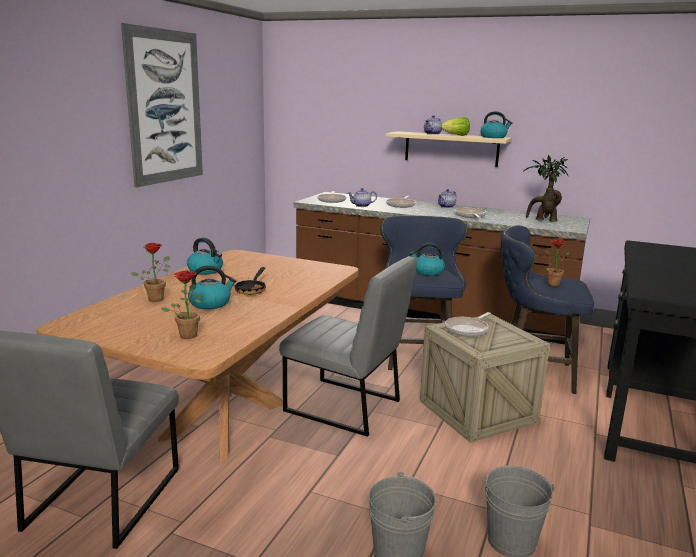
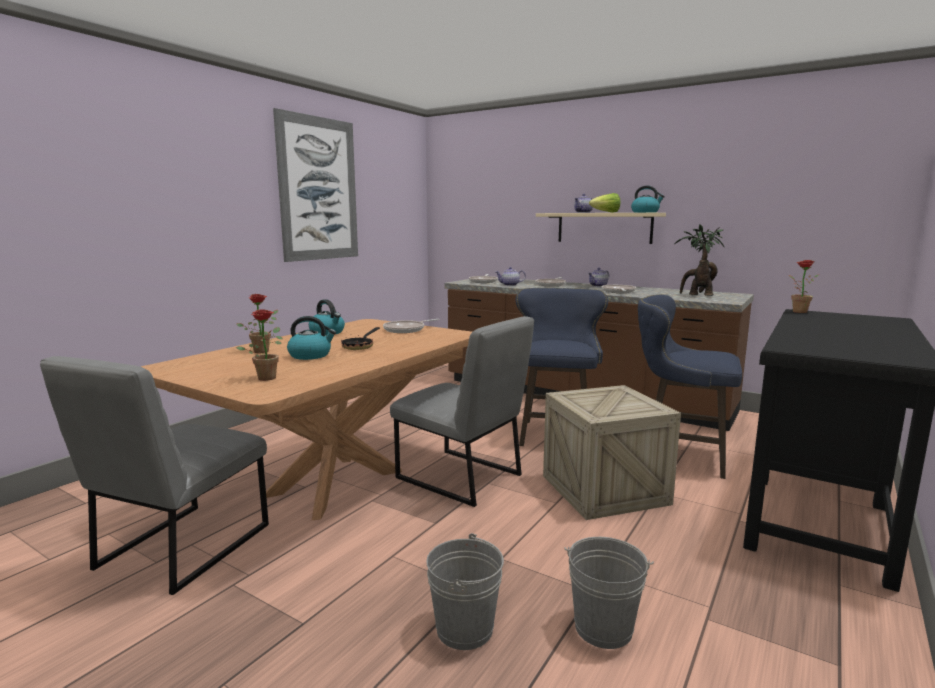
camera: 10 degrees right, 5 degrees down
kettle [410,243,445,276] -> none
frying pan [445,312,491,337] -> frying pan moved to [383,319,439,333]
potted plant [545,239,569,286] -> potted plant moved to [789,260,819,313]

